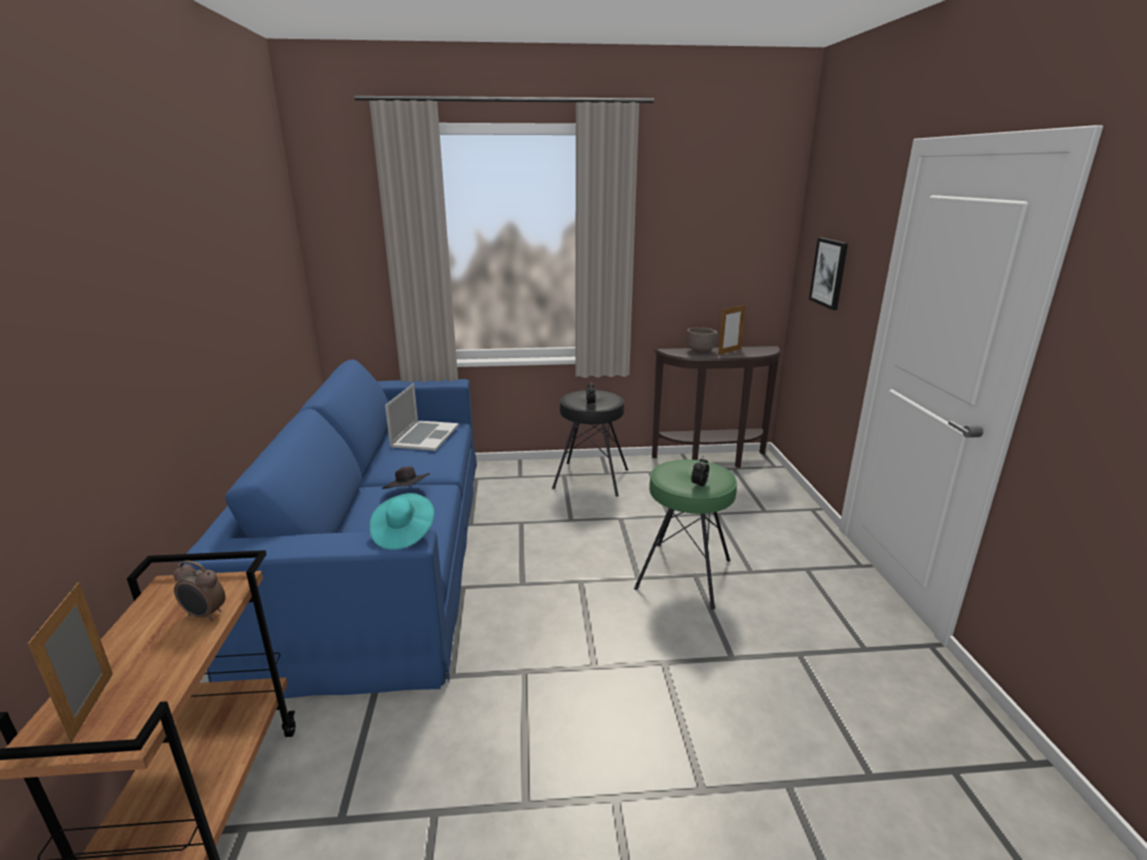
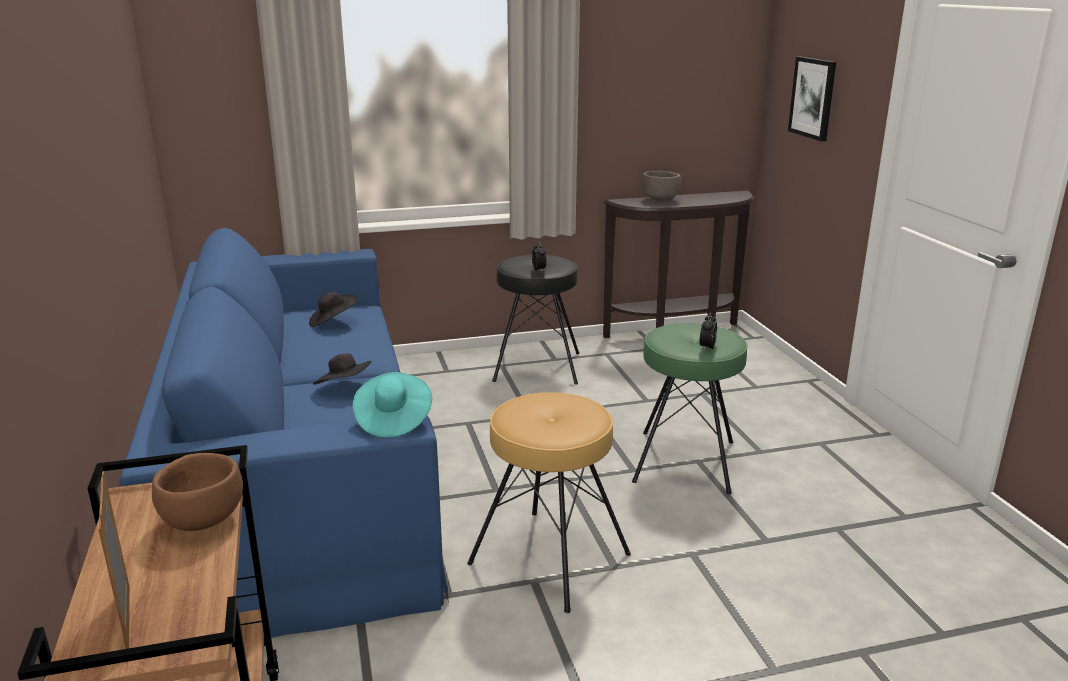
camera: 10 degrees left, 0 degrees up
alarm clock [173,560,225,621] -> brown bowl [152,453,243,531]
laptop [385,383,459,451] -> black hat [309,292,358,327]
picture frame [718,304,746,355] -> none
none -> brown stool [467,392,631,613]

